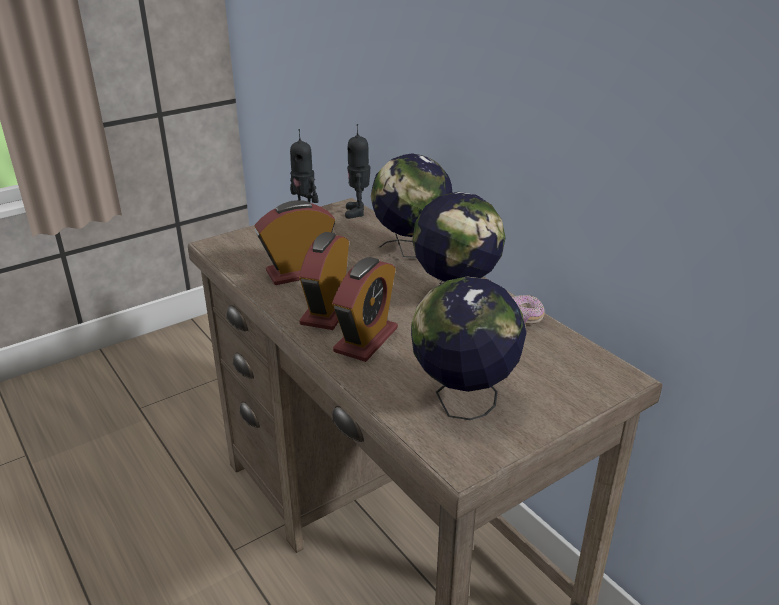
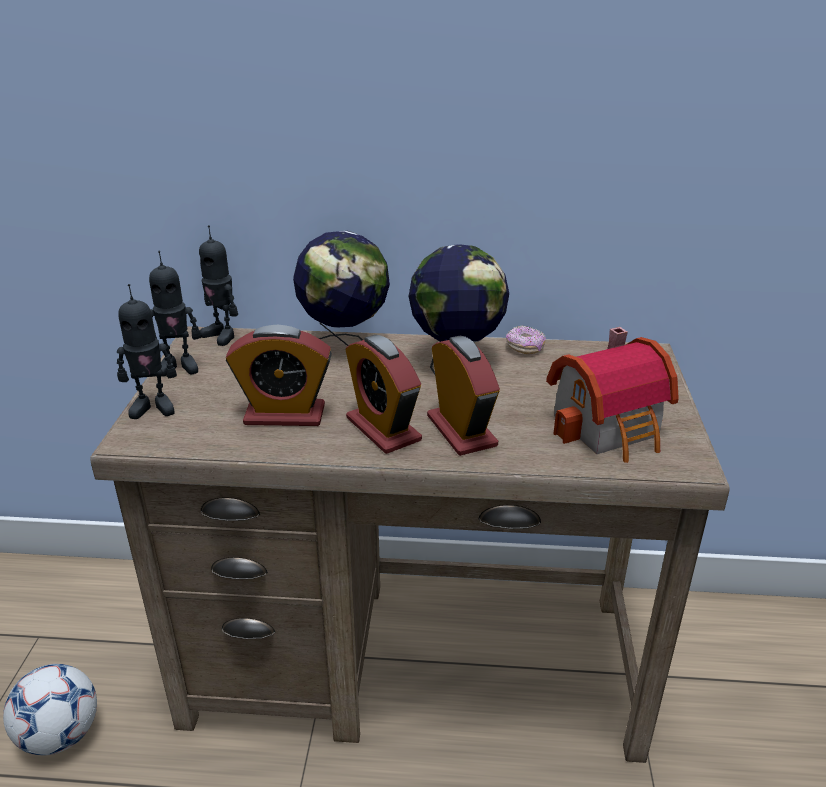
camera: 50 degrees left, 0 degrees up
alarm clock [255,200,335,285] -> alarm clock turned 105 degrees counterclockwise [226,325,332,426]
globe [411,276,527,420] -> toy house [546,327,679,463]
none -> football [3,664,97,755]
none -> toy robot [117,284,177,419]

